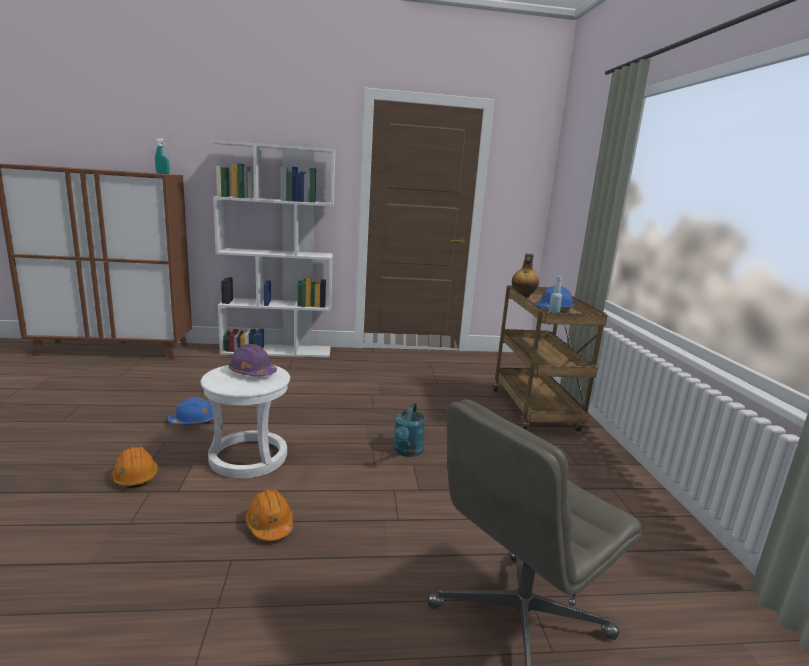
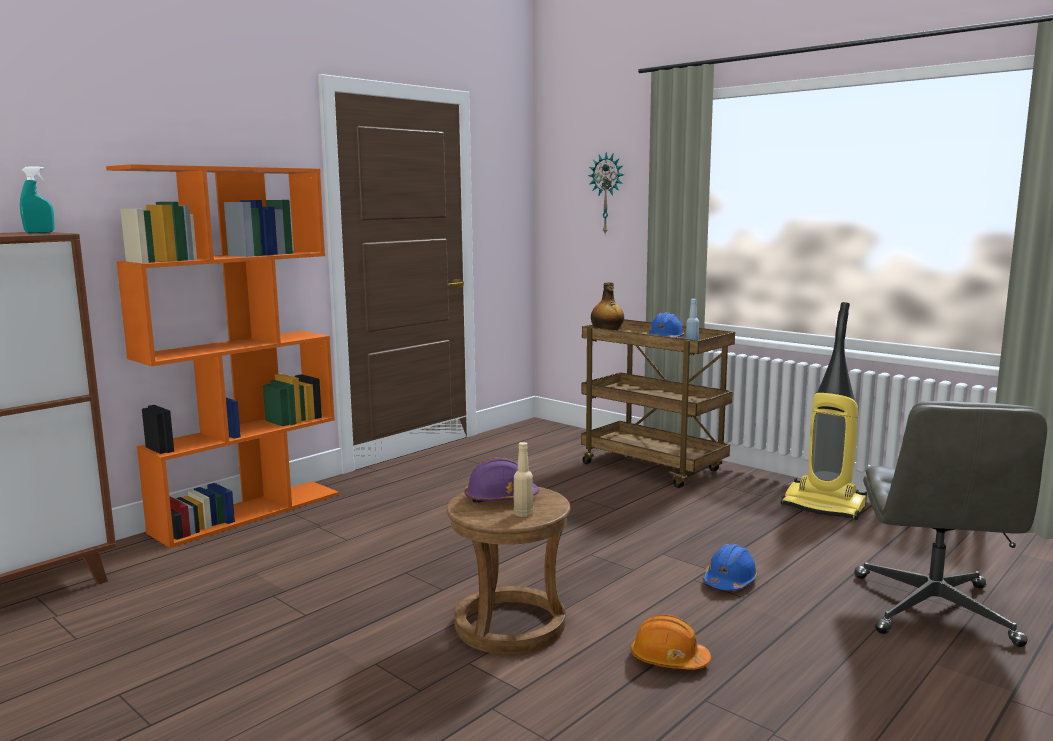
camera: 40 degrees left, 5 degrees down
orange hard hat [112,447,158,488] -> none
blue hard hat [167,397,214,425] -> blue hard hat moved to [704,544,758,590]
white stool [201,365,290,478] -> brown stool [447,487,570,655]
white bookcase [211,140,335,357] -> orange bookcase [106,164,339,548]
turquoise watering can [393,403,426,457] -> none
none -> beige bottle [514,442,533,517]
none -> wall clock [588,152,624,233]
none -> vacuum cleaner [781,302,867,520]

